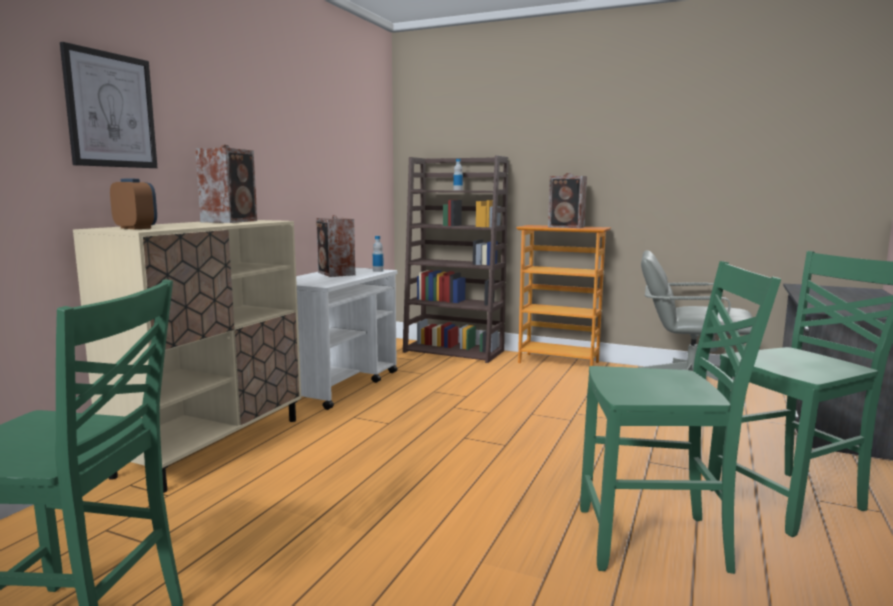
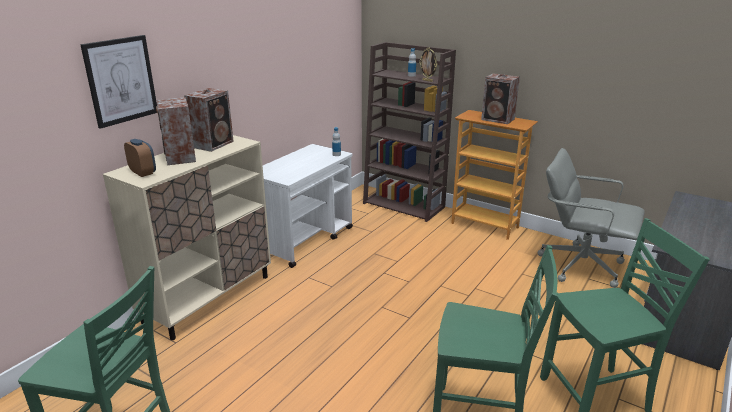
camera: 10 degrees right, 15 degrees up
speaker [316,215,355,277] -> speaker moved to [156,97,196,165]
none -> picture frame [419,48,437,82]

